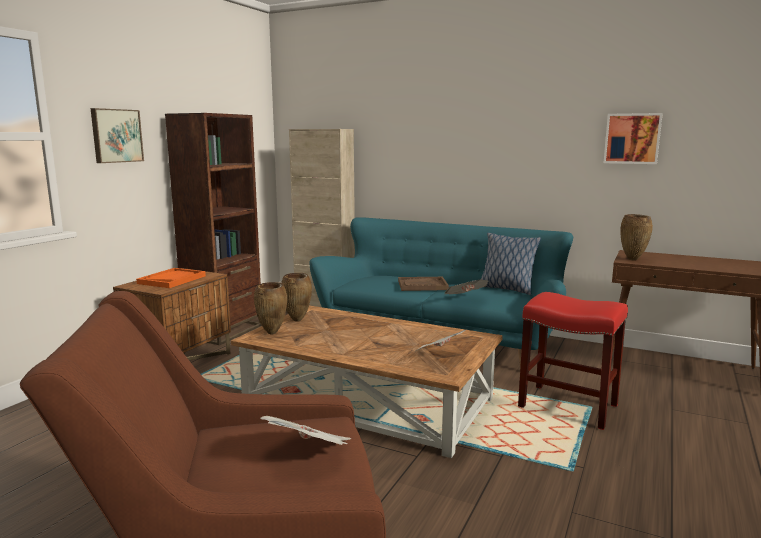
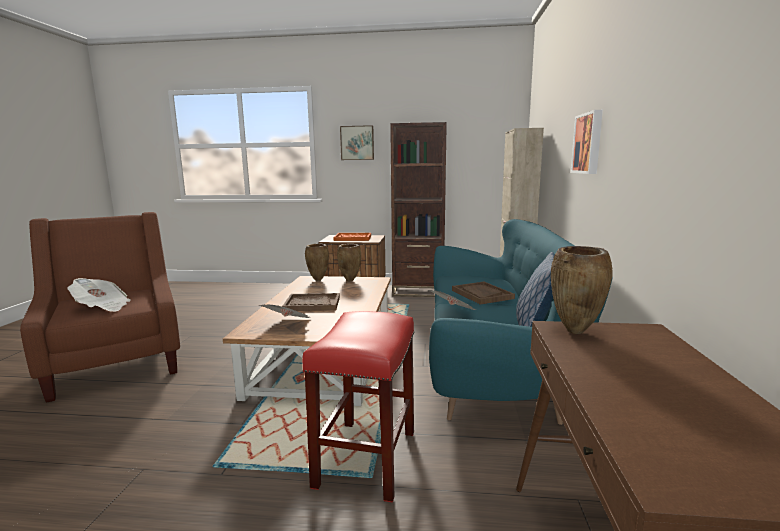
camera: 70 degrees right, 0 degrees up
picture [604,113,663,164] -> picture moved to [571,110,603,174]
none -> brown tray [282,293,340,311]

